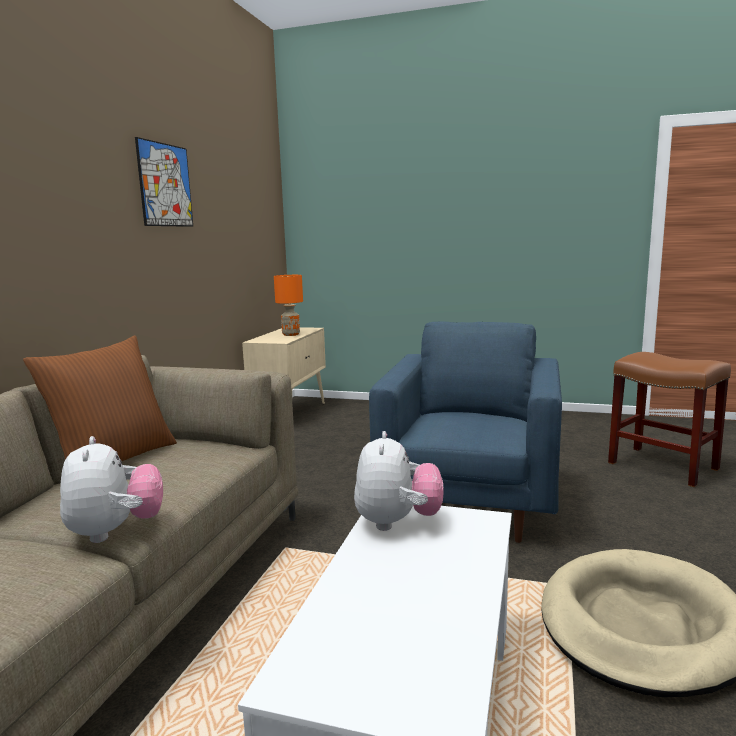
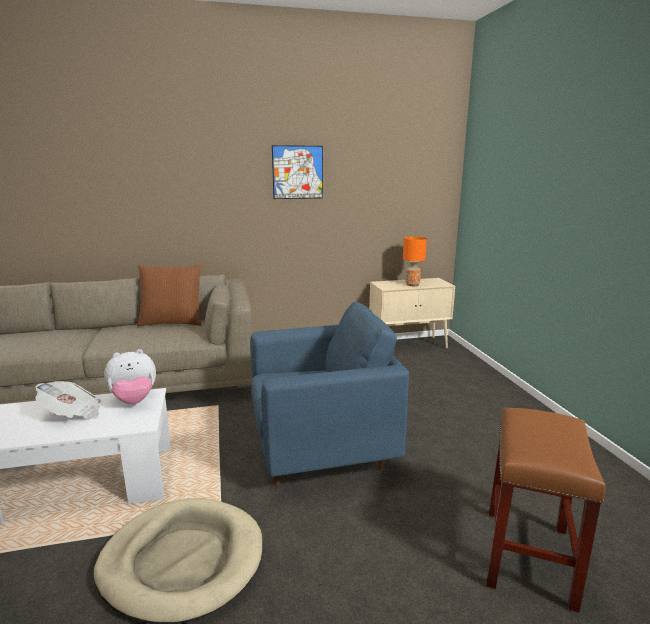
camera: 60 degrees right, 5 degrees up
plush toy [60,436,163,543] -> none
none -> newspaper [35,381,101,419]

